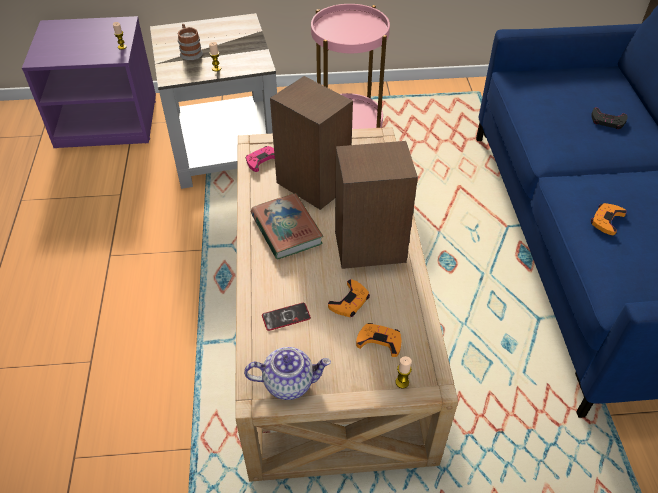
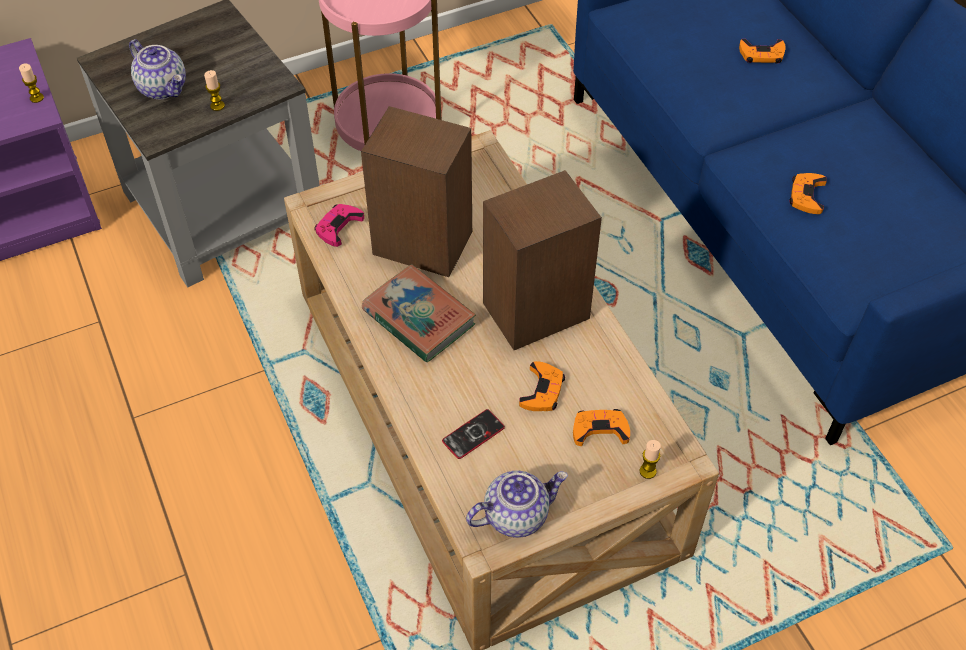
camera: 20 degrees left, 5 degrees up
mug [178,24,203,60] -> teapot [129,39,186,99]
black game controller [591,107,627,129] -> orange game controller [739,39,786,63]

